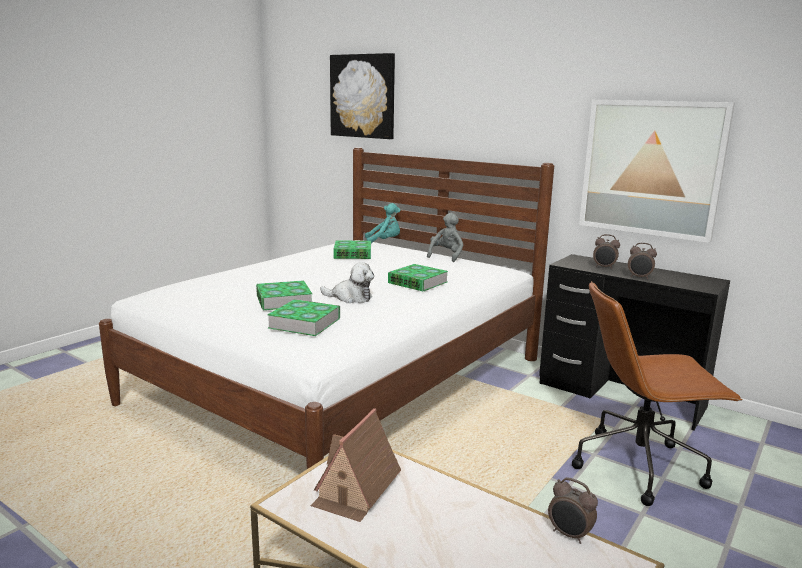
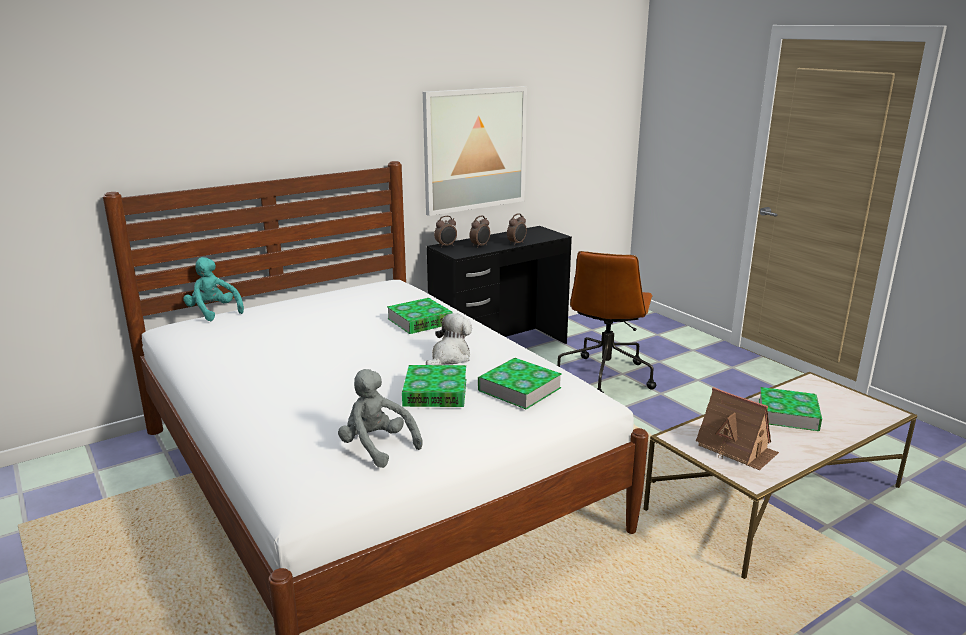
camera: 70 degrees left, 5 degrees up
picture [330,53,395,139] -> none
book [333,240,371,259] -> book moved to [759,387,822,431]
turquoise plush toy [365,203,400,244] -> turquoise plush toy turned 60 degrees counterclockwise [183,257,244,321]
grey plush toy [427,213,463,262] -> grey plush toy moved to [338,369,423,468]
alarm clock [548,477,598,544] -> alarm clock moved to [434,216,457,248]

